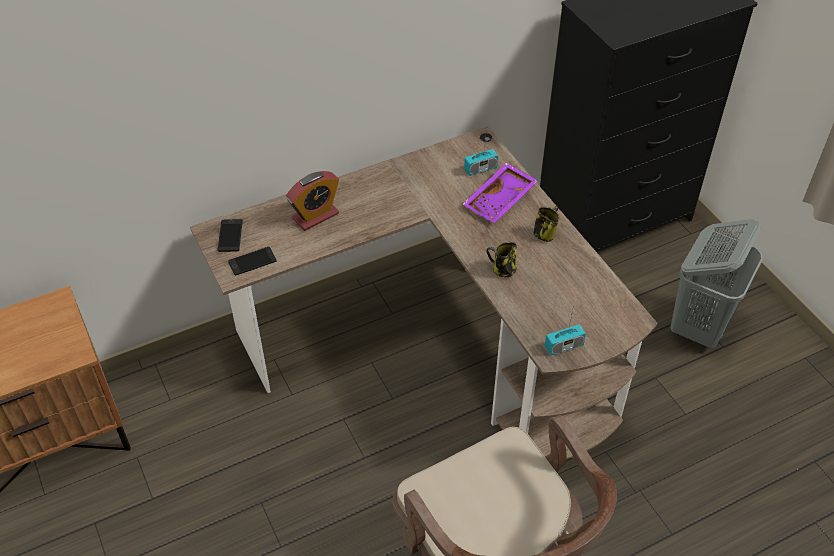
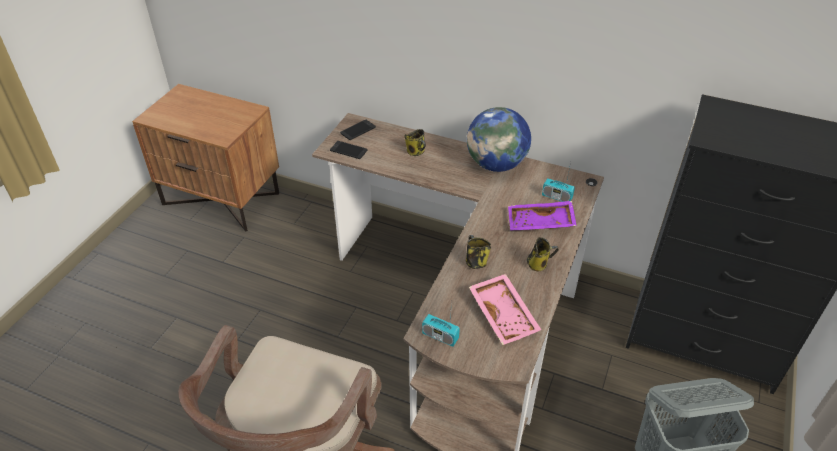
camera: 50 degrees right, 5 degrees down
alarm clock [286,171,339,231] -> mug [405,129,426,156]
none -> globe [467,107,531,172]
none -> pink tray [469,274,541,345]

